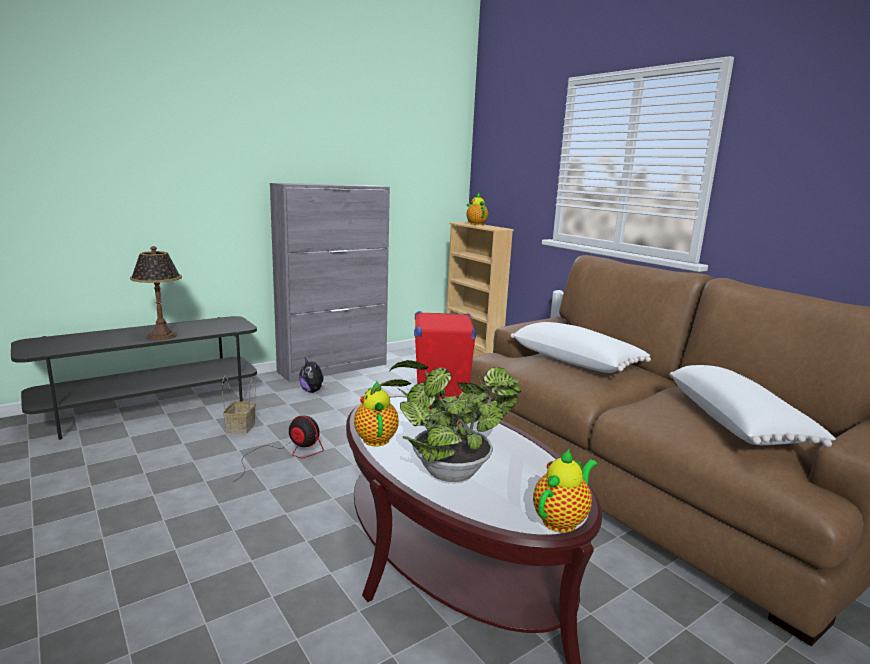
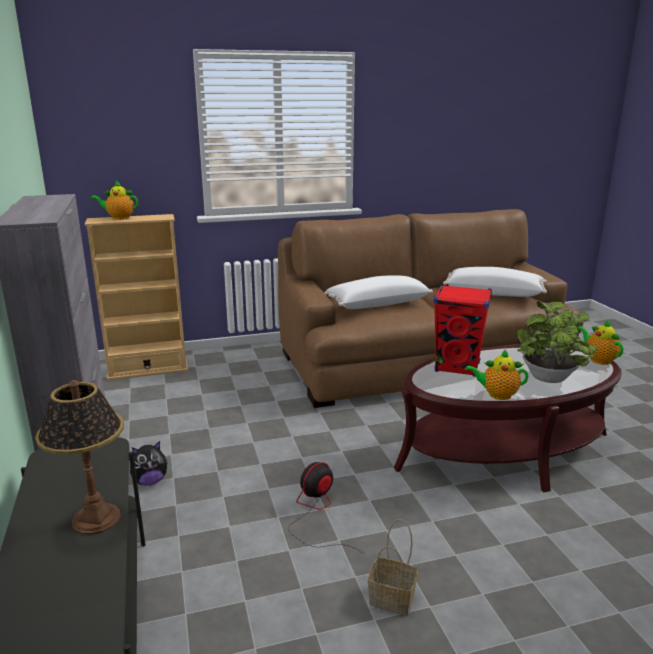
camera: 70 degrees left, 5 degrees up
basket [222,375,256,434] -> basket moved to [368,519,418,616]

